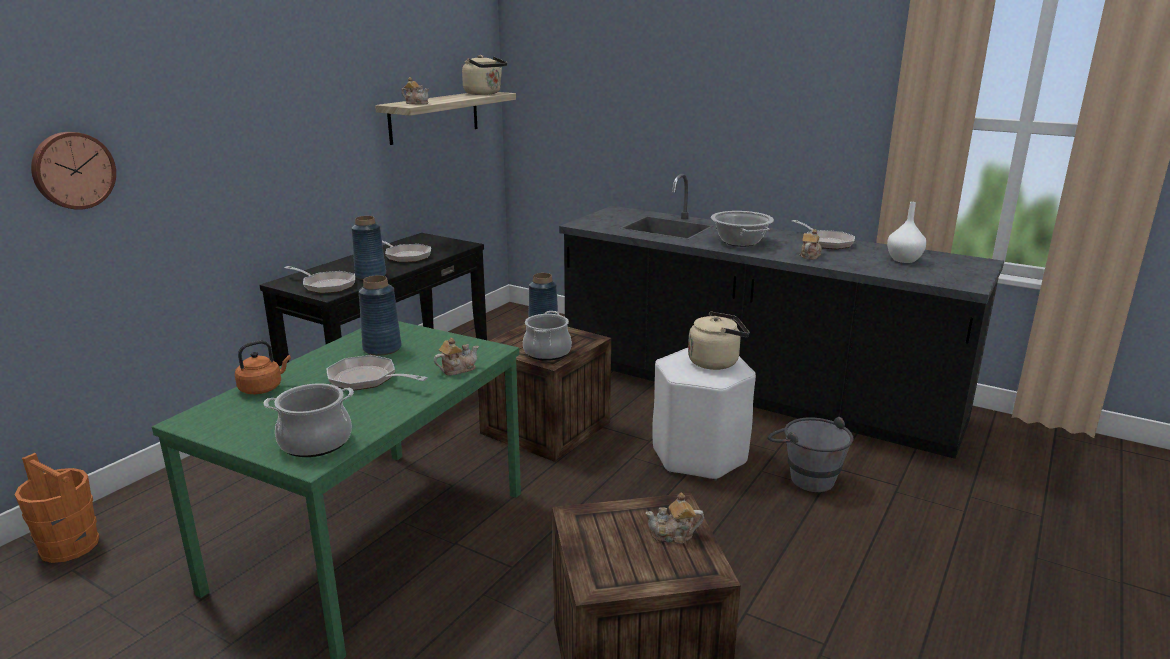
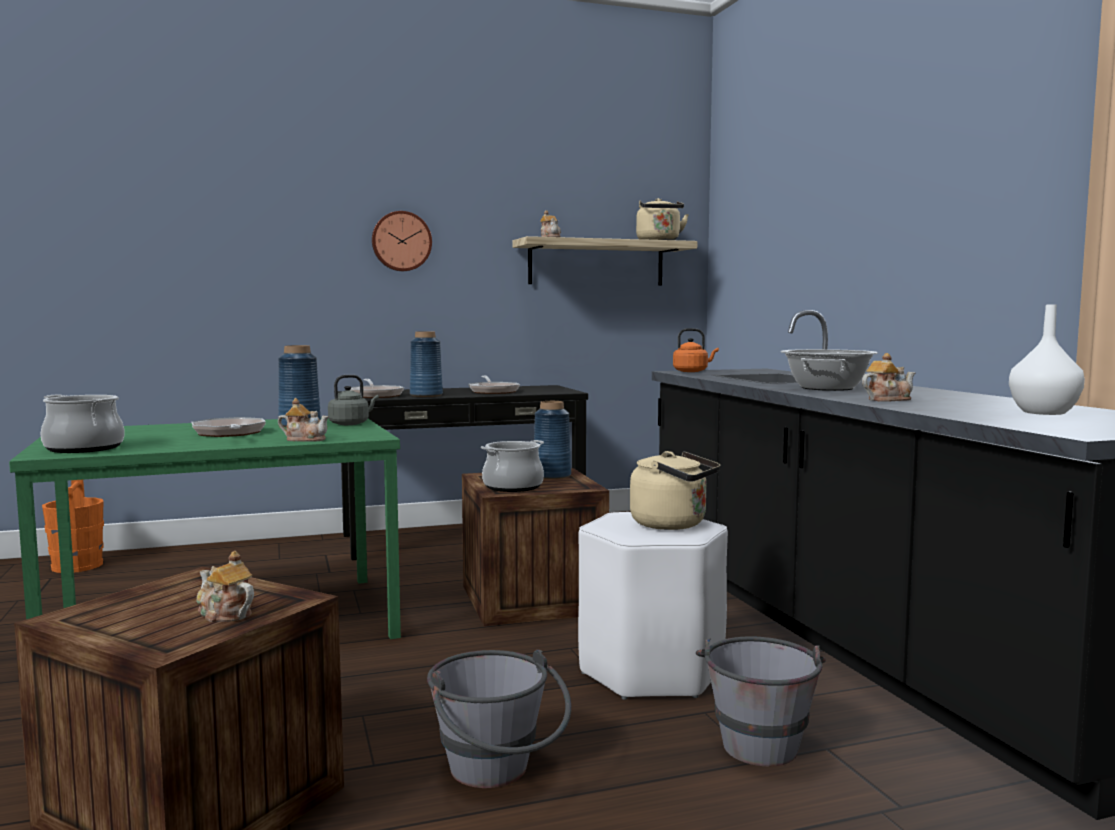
camera: 40 degrees right, 15 degrees down
wall clock [31,132,116,210] -> wall clock moved to [372,211,432,271]
orange kettle [235,340,291,394] -> orange kettle moved to [673,328,719,372]
frying pan [792,220,855,249] -> none
none -> grey kettle [328,375,379,425]
none -> grey bucket [427,650,571,788]

